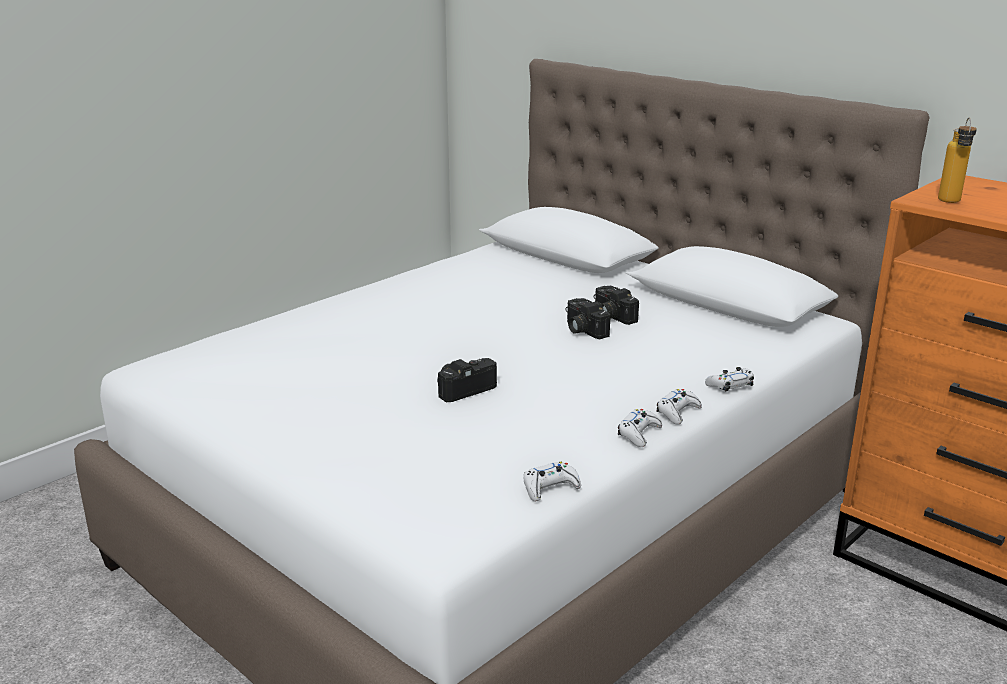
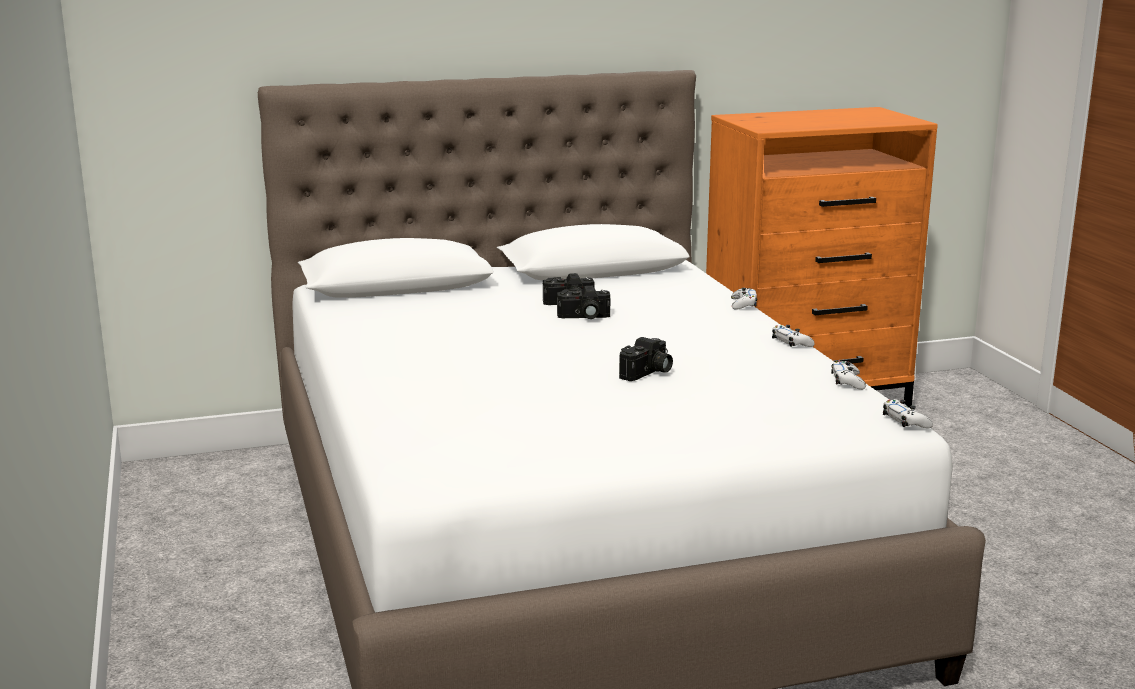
camera: 60 degrees left, 5 degrees down
camera [437,358,497,402] -> camera turned 135 degrees counterclockwise [619,337,673,381]
white game controller [656,389,702,425] -> white game controller moved to [883,399,933,428]
bottle [938,117,977,203] -> none

